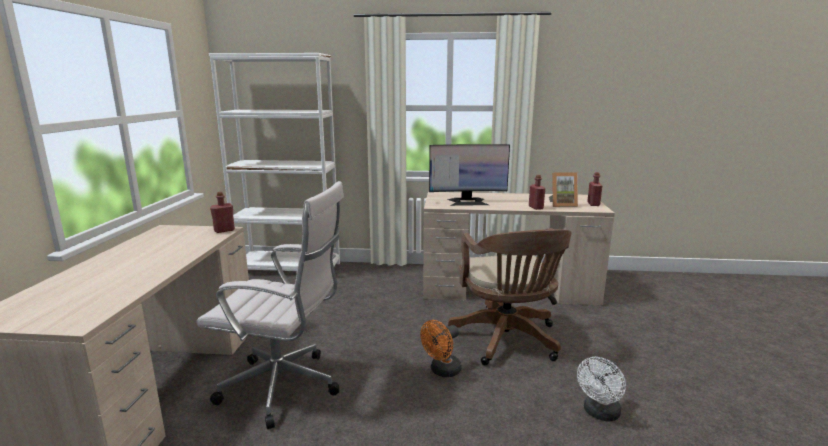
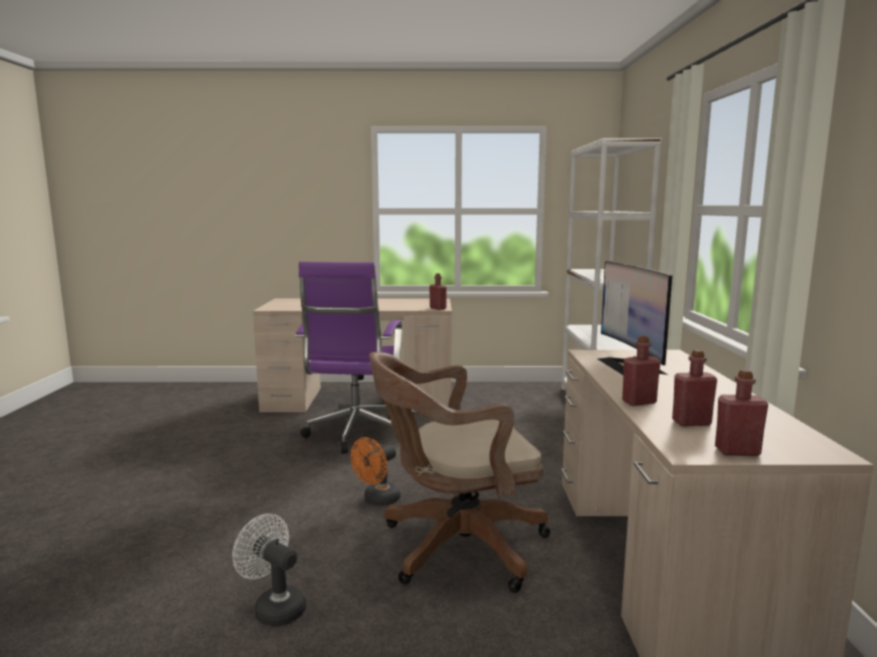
camera: 85 degrees right, 5 degrees down
white office chair [196,181,344,429] -> purple office chair [295,262,402,454]
orange fan [420,320,462,377] -> orange fan turned 90 degrees counterclockwise [351,437,401,506]
picture frame [549,173,578,207] -> red bottle [672,350,717,426]

